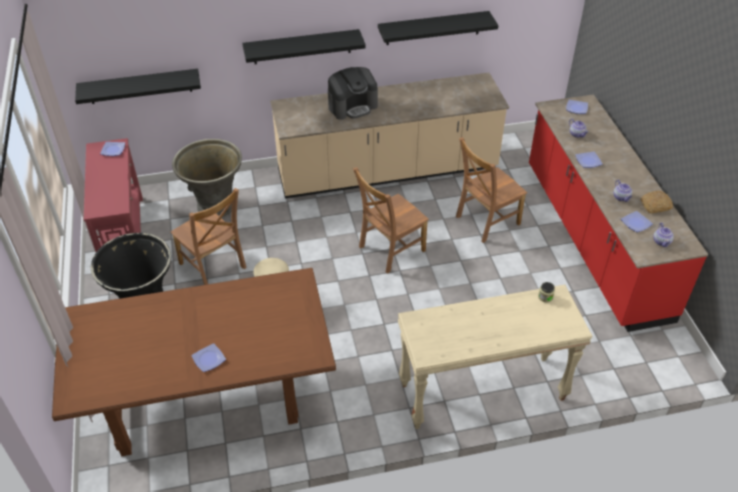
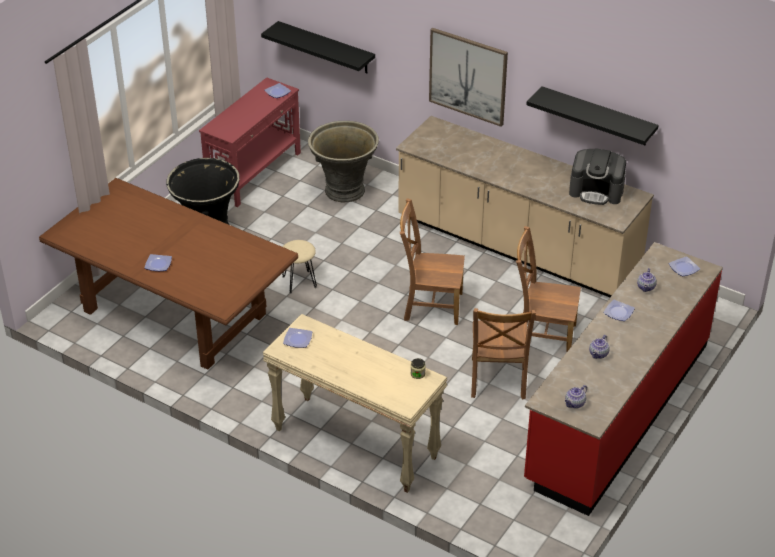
camera: 45 degrees right, 5 degrees down
brown chair [170,188,246,285] -> brown chair moved to [471,308,536,399]
black shelf [242,29,366,64] -> picture [429,28,508,127]
coffee machine [328,67,378,120] -> coffee machine moved to [569,148,626,205]
plate [621,211,653,232] -> plate moved to [283,328,312,348]
bread [641,191,673,214] -> none

